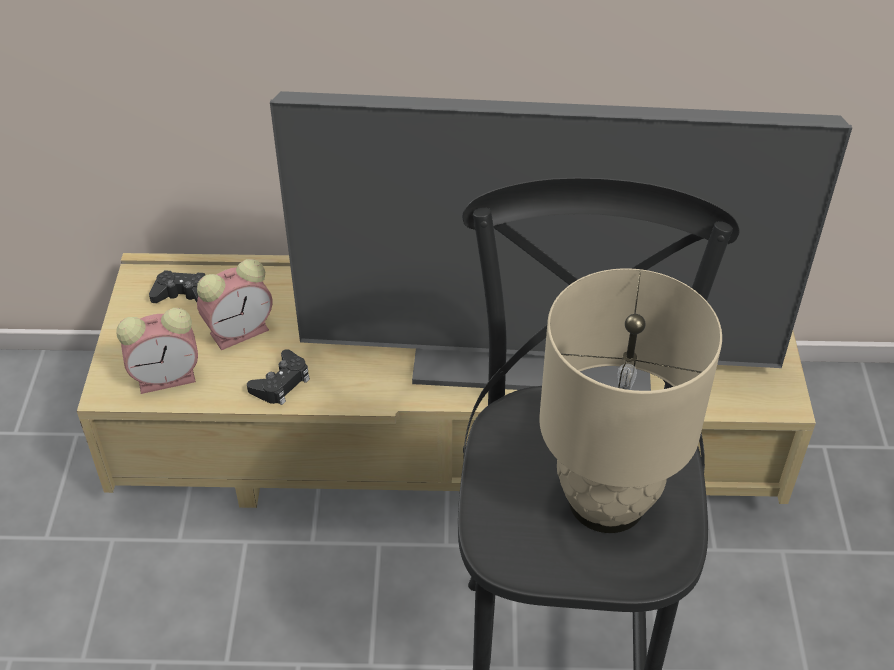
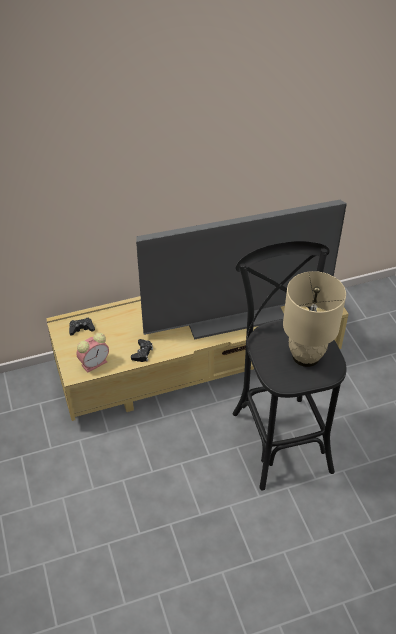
camera: 20 degrees left, 0 degrees up
alarm clock [197,259,273,350] -> none

